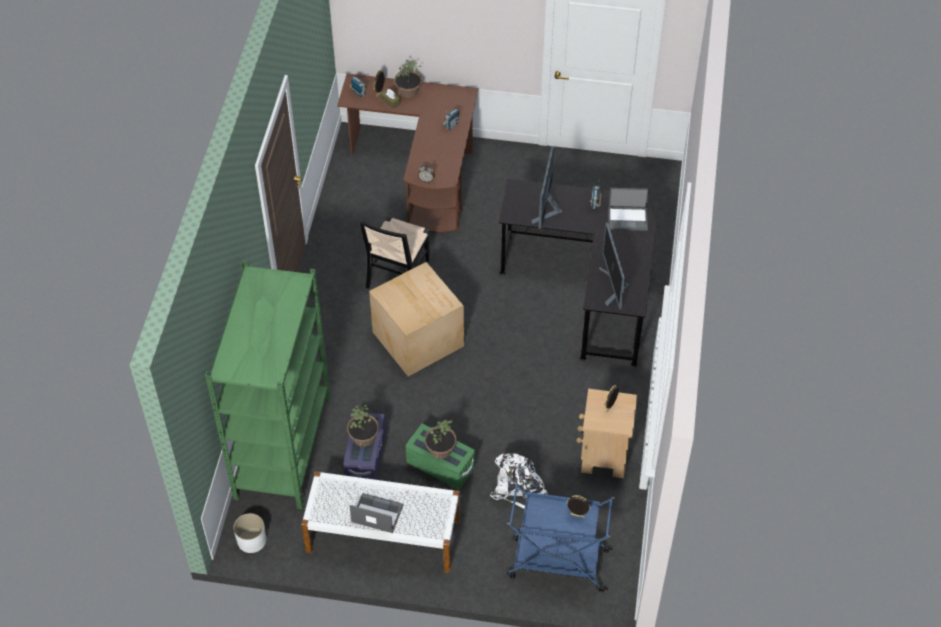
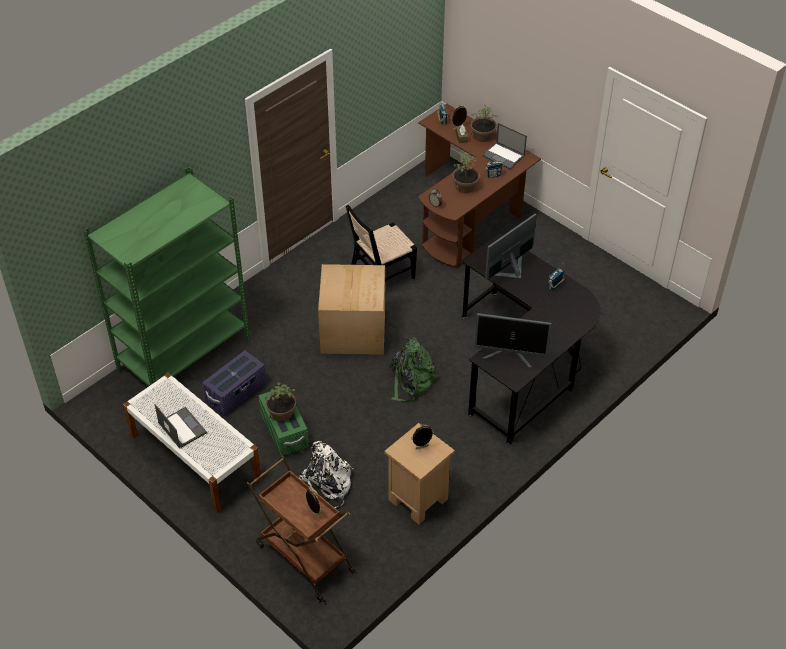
camera: 35 degrees right, 5 degrees down
white planter [233,513,266,553] -> none
potted plant [347,405,379,447] -> potted plant moved to [453,153,480,193]
blue cart [507,483,615,592] -> brown cart [247,455,357,602]
monitor [599,223,629,309] -> monitor turned 105 degrees counterclockwise [475,313,552,368]
laptop [608,188,649,231] -> laptop moved to [482,123,527,170]
none -> green backpack [389,338,438,401]

